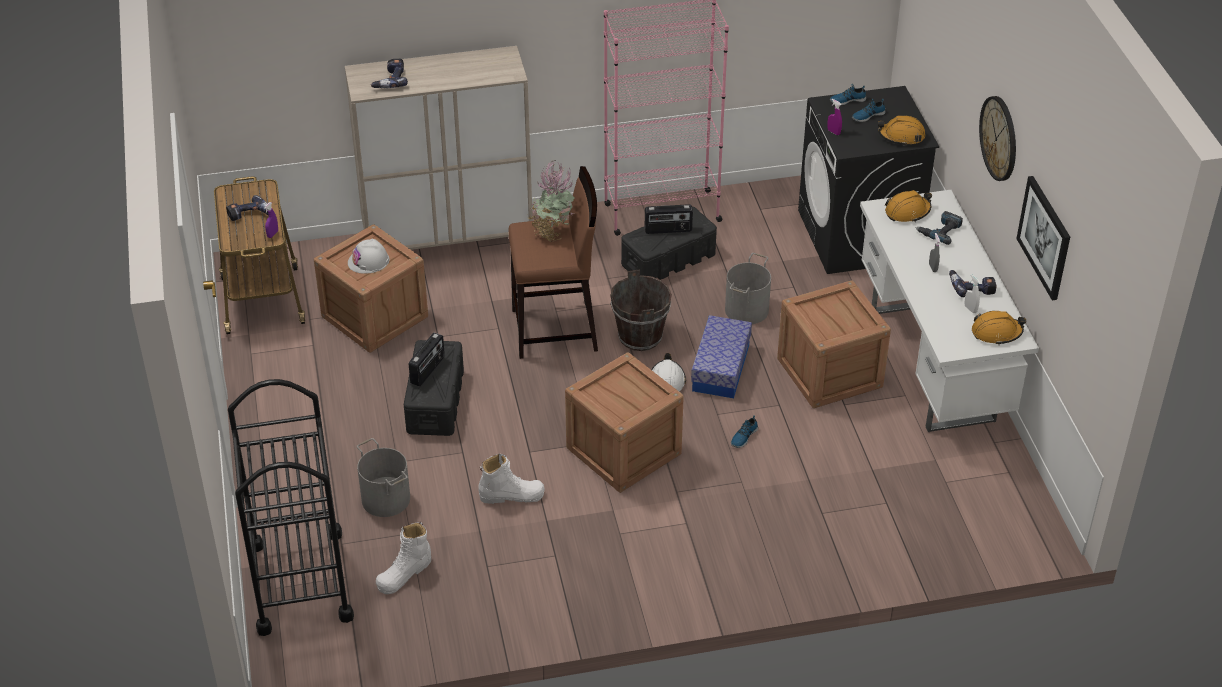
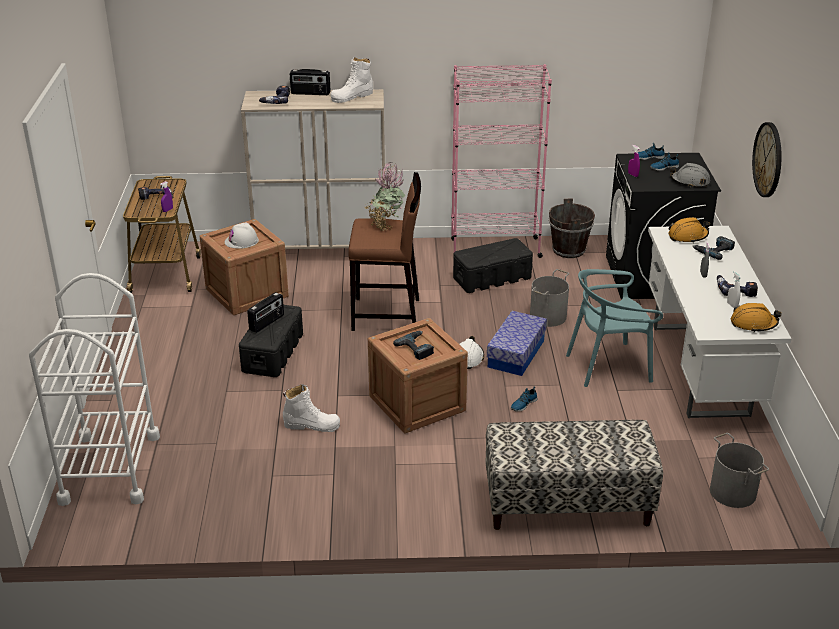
camera: 10 degrees right, 10 degrees down
black cart [228,379,354,636] -> white cart [29,273,160,506]
grey bucket [356,438,410,517] -> grey bucket moved to [710,433,769,508]
white boot [376,522,431,594] -> white boot moved to [330,57,373,103]
brown bucket [610,270,672,351] -> brown bucket moved to [549,199,595,258]
radio [645,204,693,234] -> radio moved to [290,69,330,95]
crate [777,280,891,408] -> turquoise chair [566,269,663,387]
orange hard hat [878,115,925,146] -> grey hard hat [670,163,710,187]
picture [1016,176,1070,300] -> none
none -> power drill [393,331,434,360]
none -> bench [486,420,663,530]

